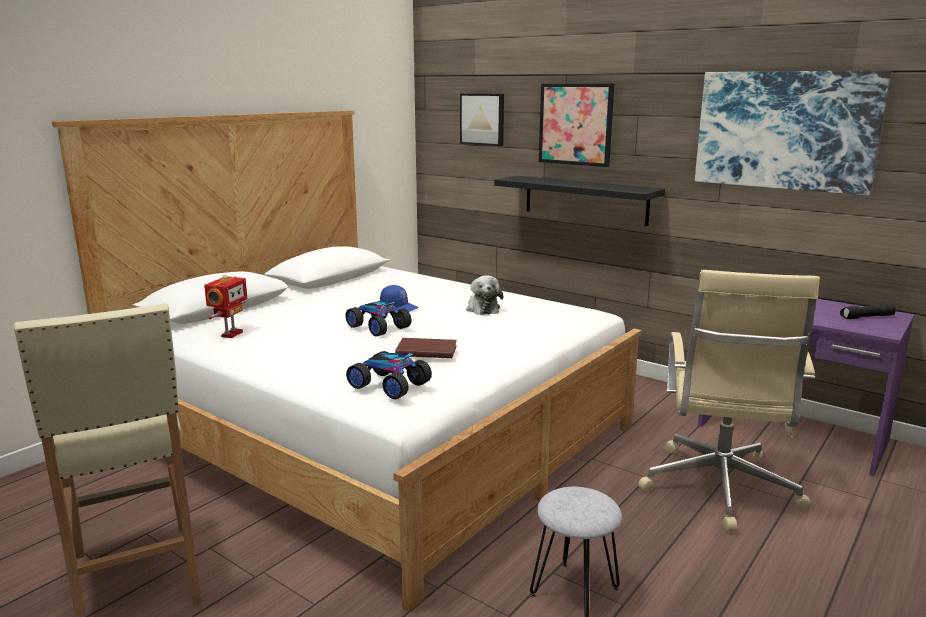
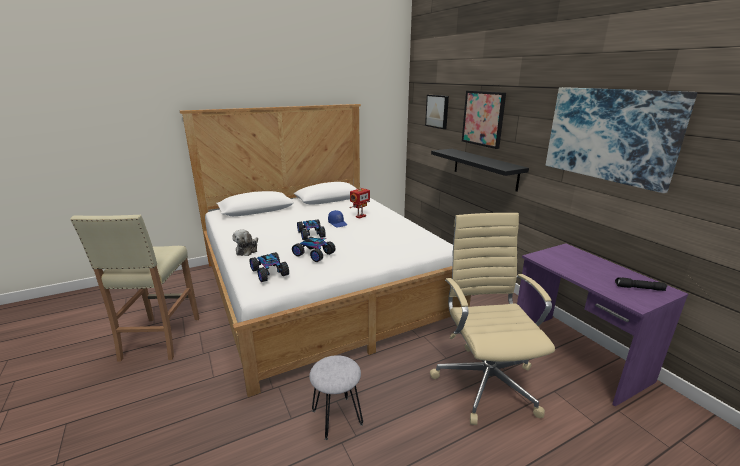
camera: 25 degrees right, 5 degrees up
toy robot [204,275,247,338] -> toy robot moved to [349,188,370,219]
brown book [395,338,457,358] -> toy car [292,237,336,262]
plush toy [466,275,503,315] -> plush toy moved to [233,229,258,256]
beige office chair [638,270,820,532] -> beige office chair turned 135 degrees clockwise [430,213,555,425]

